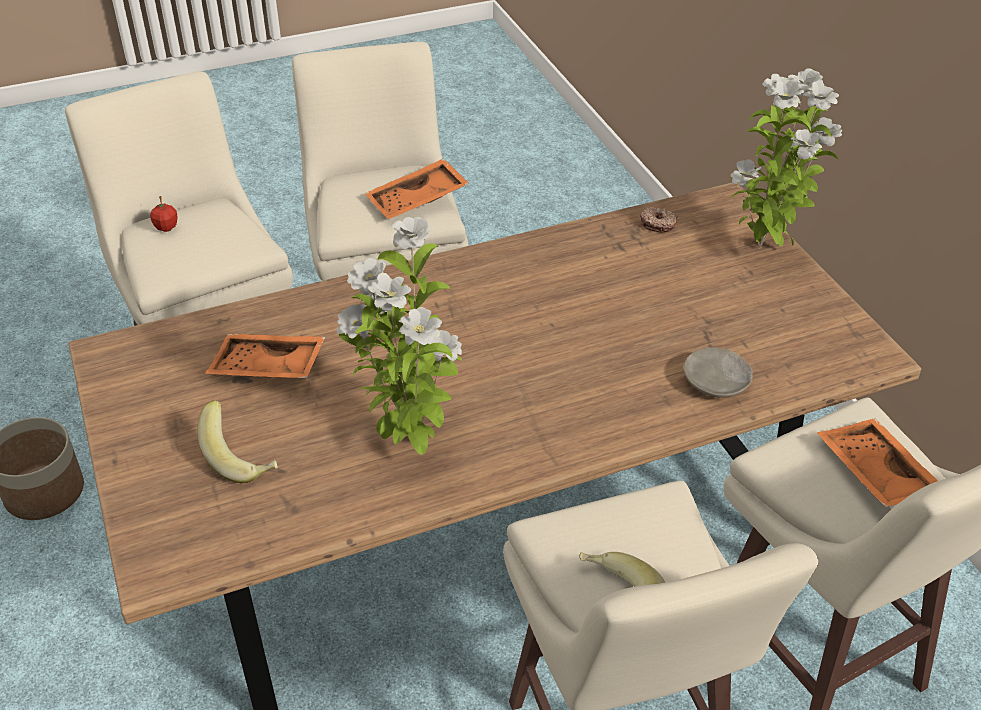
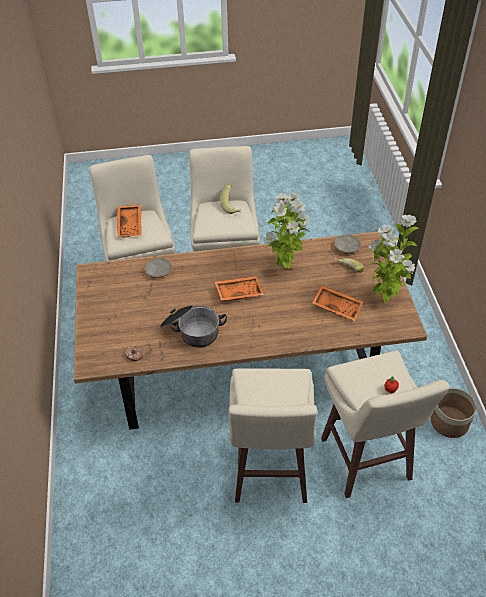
camera: 165 degrees left, 5 degrees up
orange tray [364,158,469,219] -> orange tray moved to [215,276,264,300]
potted plant [729,68,842,249] -> potted plant moved to [369,215,419,303]
none -> cooking pot [160,305,227,348]
none -> beige plate [334,234,361,253]

